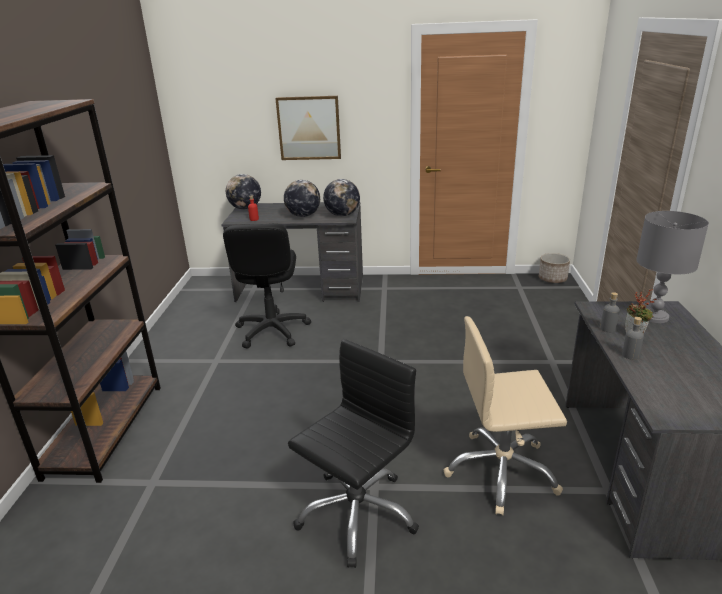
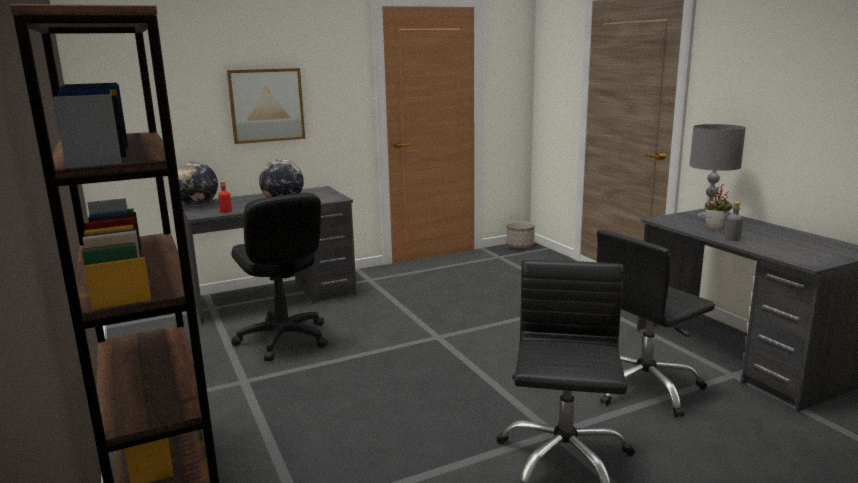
camera: 30 degrees left, 10 degrees down
globe [323,179,360,216] -> none
beige office chair [444,316,567,515] -> black office chair [597,230,715,418]
grey bottle [600,292,620,332] -> none

